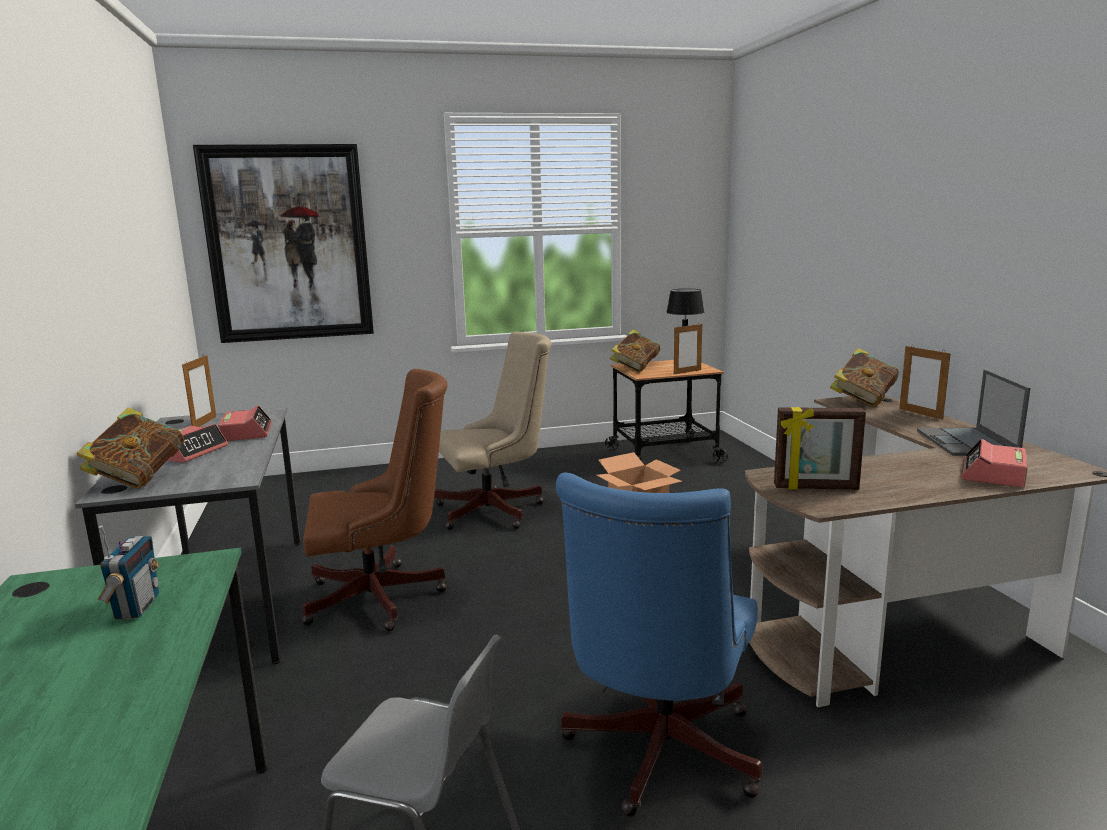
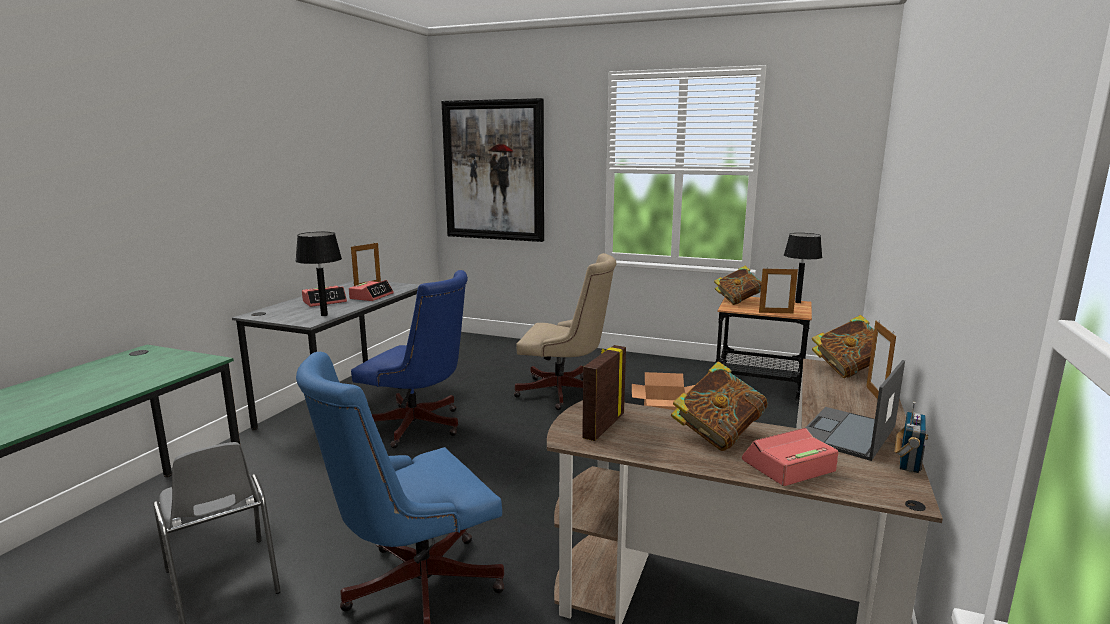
camera: 35 degrees right, 0 degrees up
book [77,408,184,489] -> book moved to [671,361,767,451]
radio [98,525,159,619] -> radio moved to [895,402,928,473]
brown office chair [302,369,448,631] -> blue office chair [351,270,468,448]
picture frame [774,407,866,490] -> picture frame turned 75 degrees clockwise [582,345,626,441]
none -> black table lamp [295,232,342,316]

